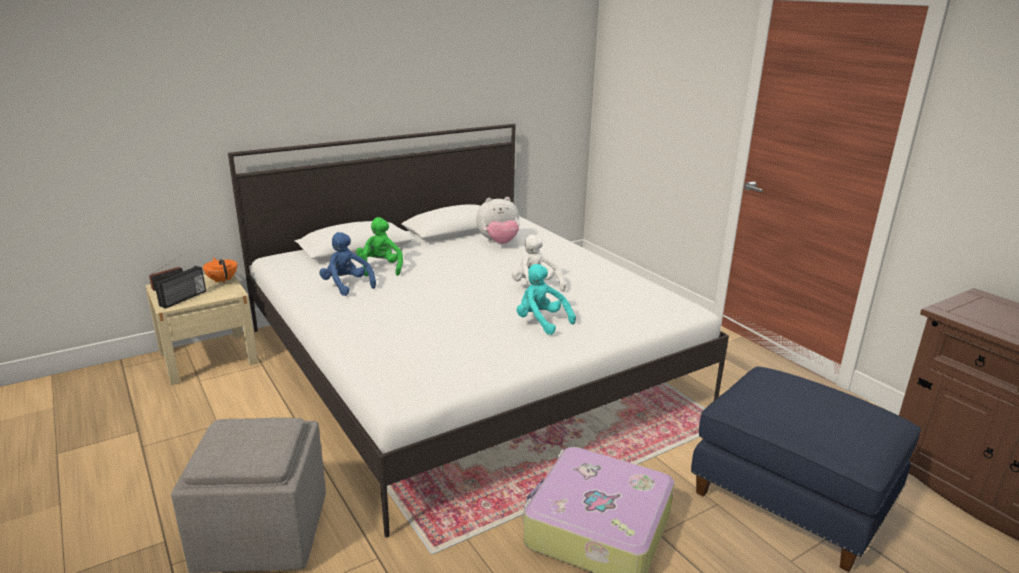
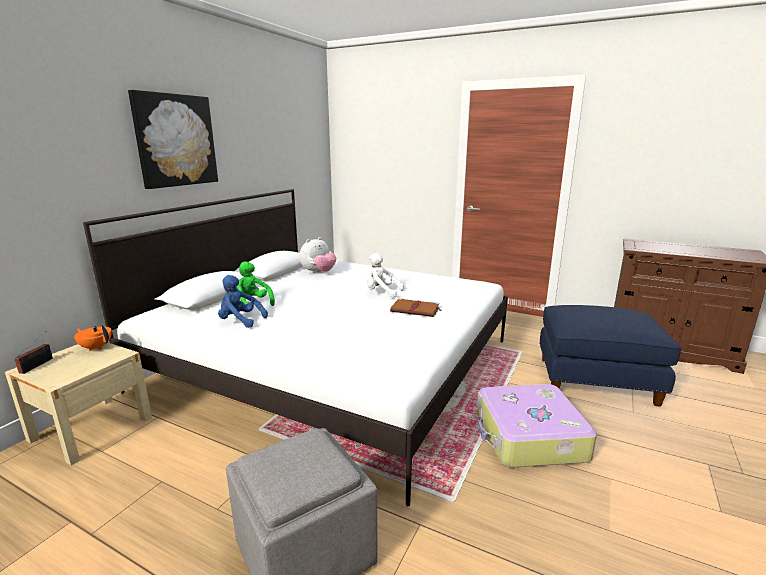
camera: 30 degrees left, 5 degrees down
radio [154,266,206,309] -> none
turquoise plush toy [517,264,576,335] -> brown book [390,298,441,317]
none -> picture [128,90,218,189]

